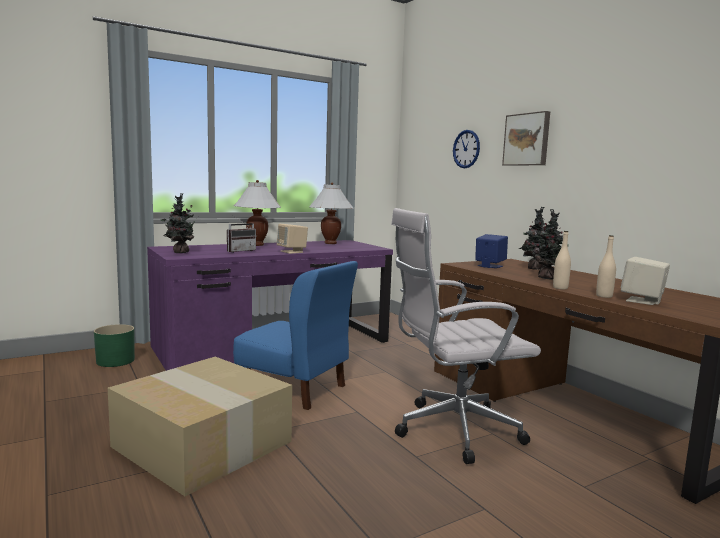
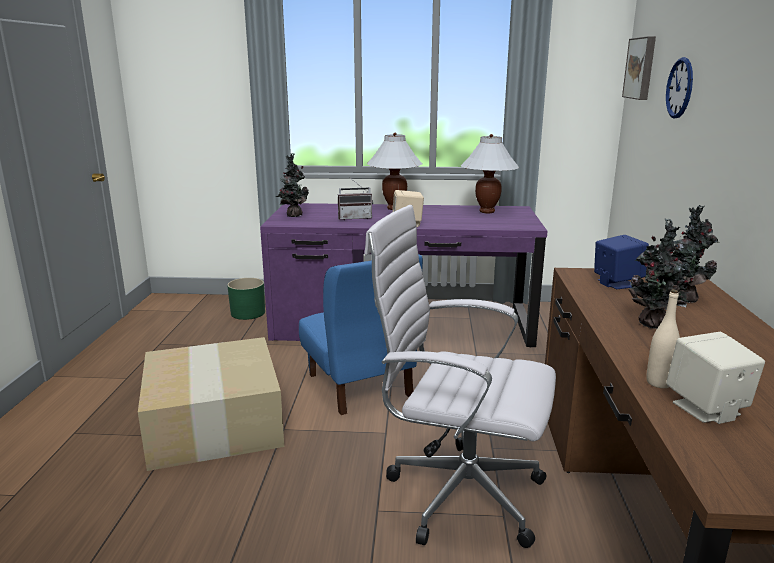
camera: 35 degrees right, 10 degrees up
picture [502,111,550,166] -> picture moved to [622,36,656,100]
beige bottle [553,231,571,289] -> none

